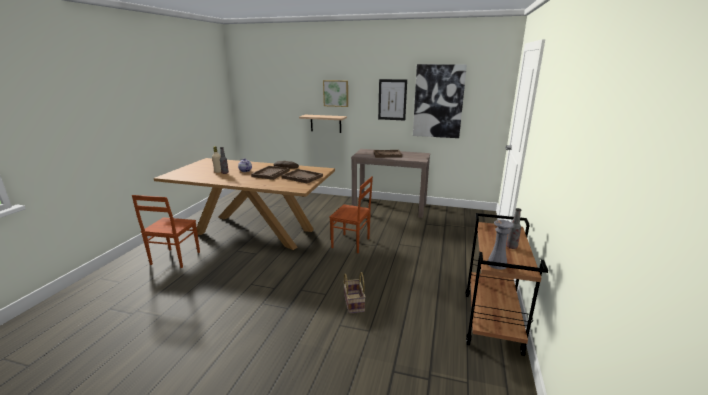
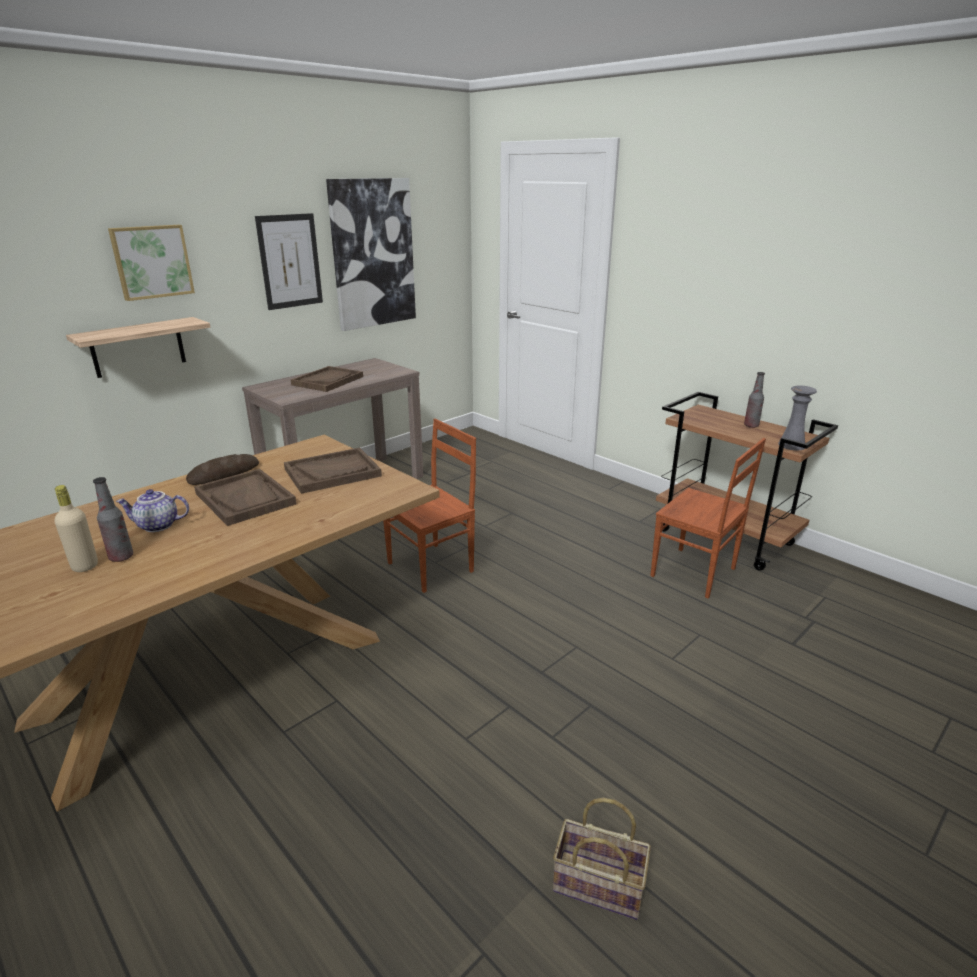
camera: 60 degrees left, 5 degrees up
brown chair [132,195,200,268] -> brown chair moved to [650,438,766,598]
basket [343,272,366,314] -> basket moved to [553,798,651,920]

